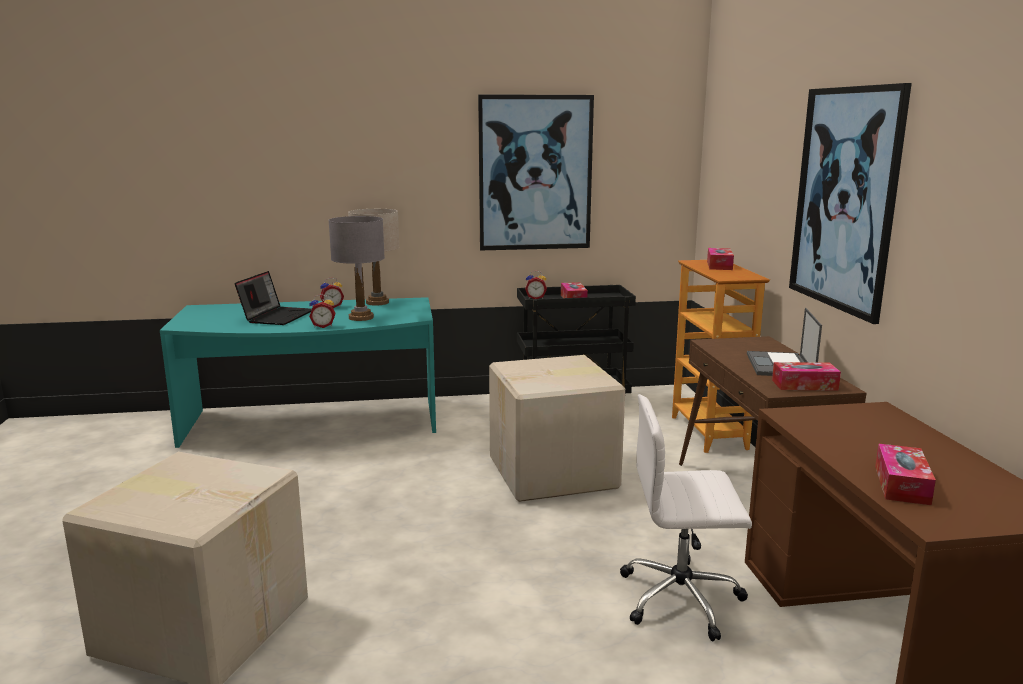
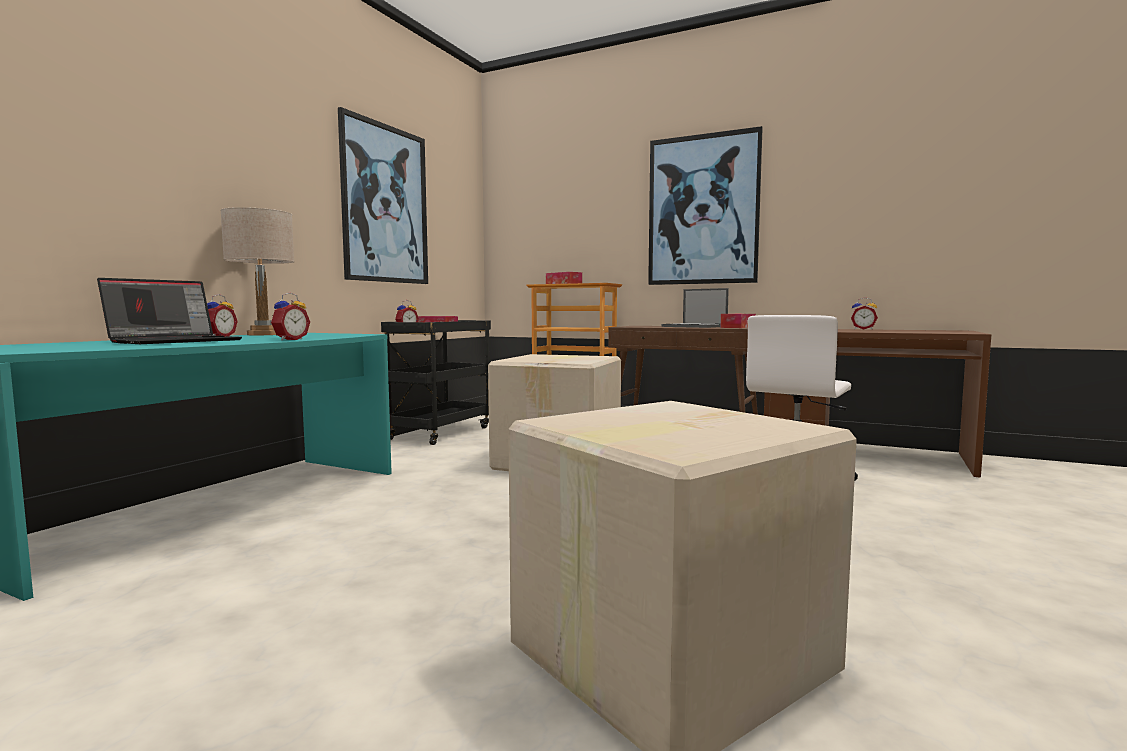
camera: 55 degrees left, 10 degrees down
laptop [235,271,312,325] -> laptop turned 75 degrees clockwise [97,278,242,344]
grey table lamp [328,216,385,321] -> none
tissue box [875,444,936,505] -> none
none -> alarm clock [851,297,878,330]

